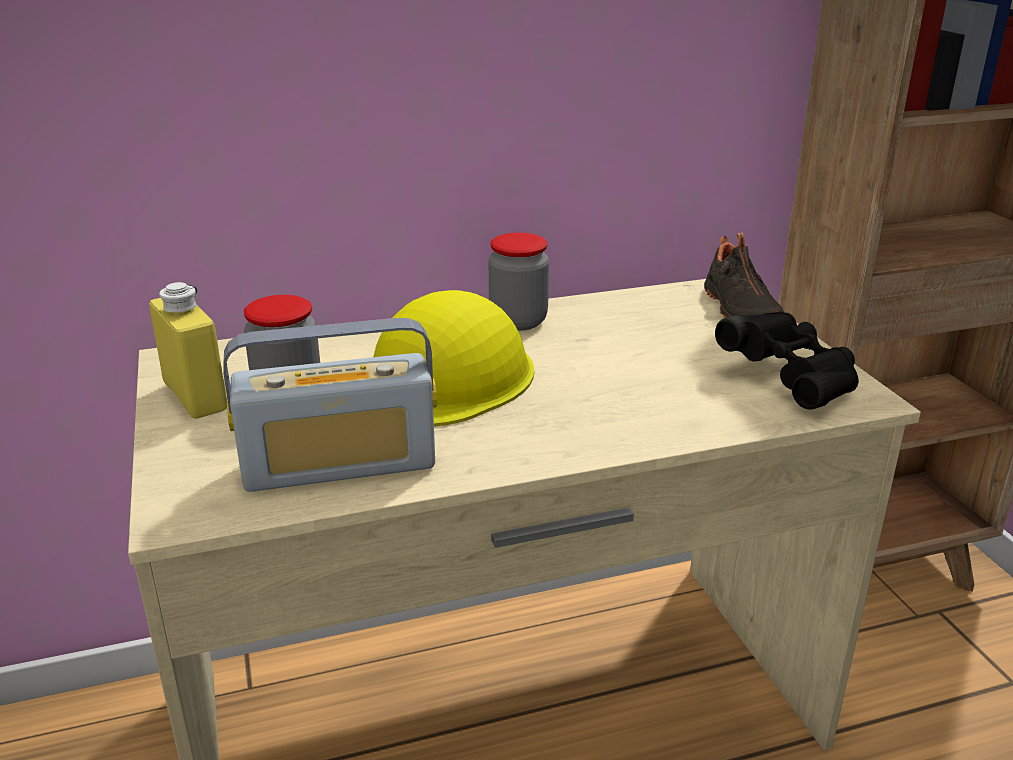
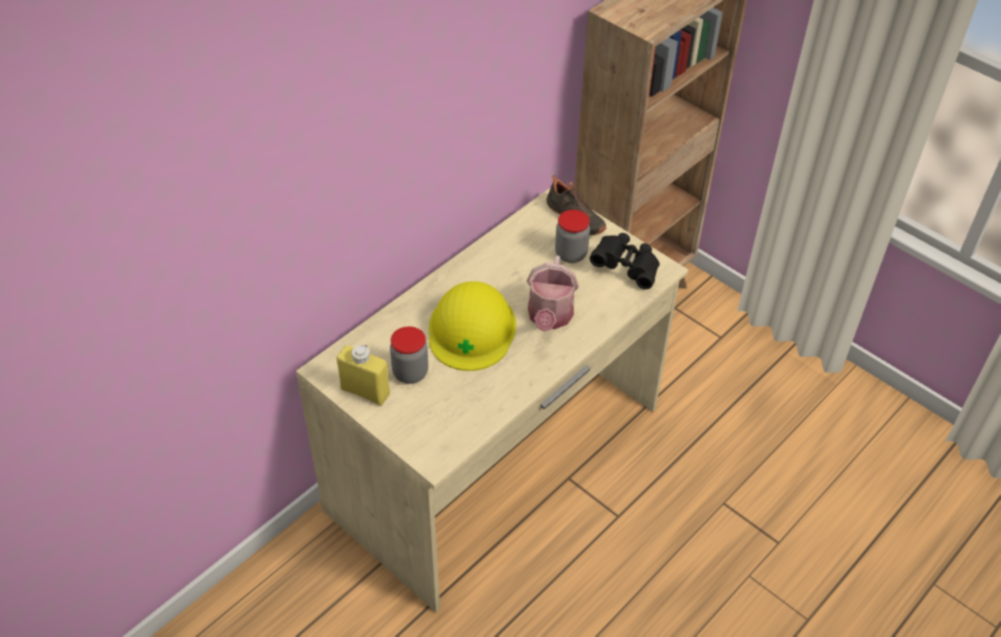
camera: 30 degrees left, 20 degrees up
radio [223,318,437,492] -> none
jar [489,233,549,331] -> jar moved to [555,210,590,263]
none -> watering can [526,256,579,332]

